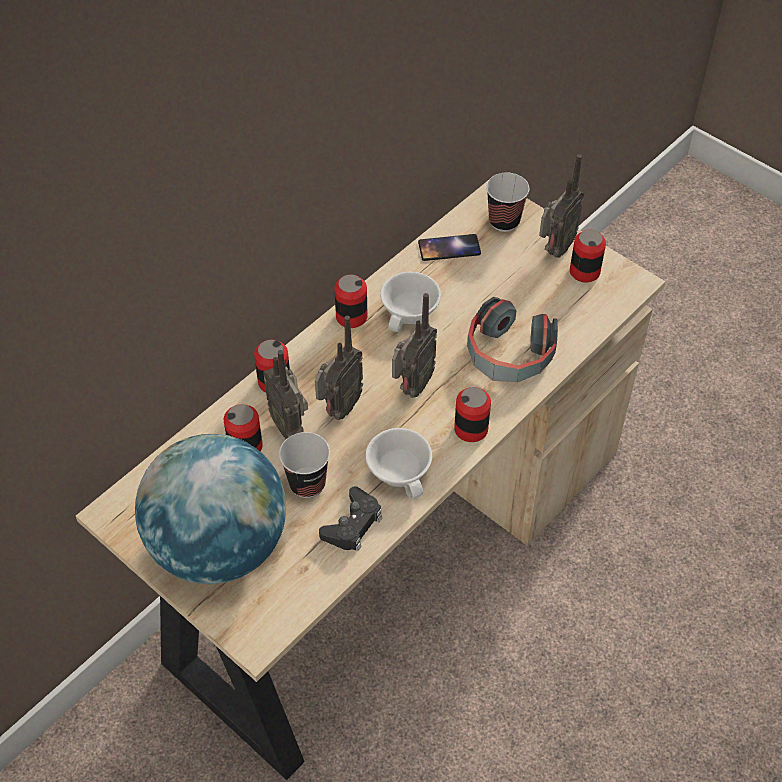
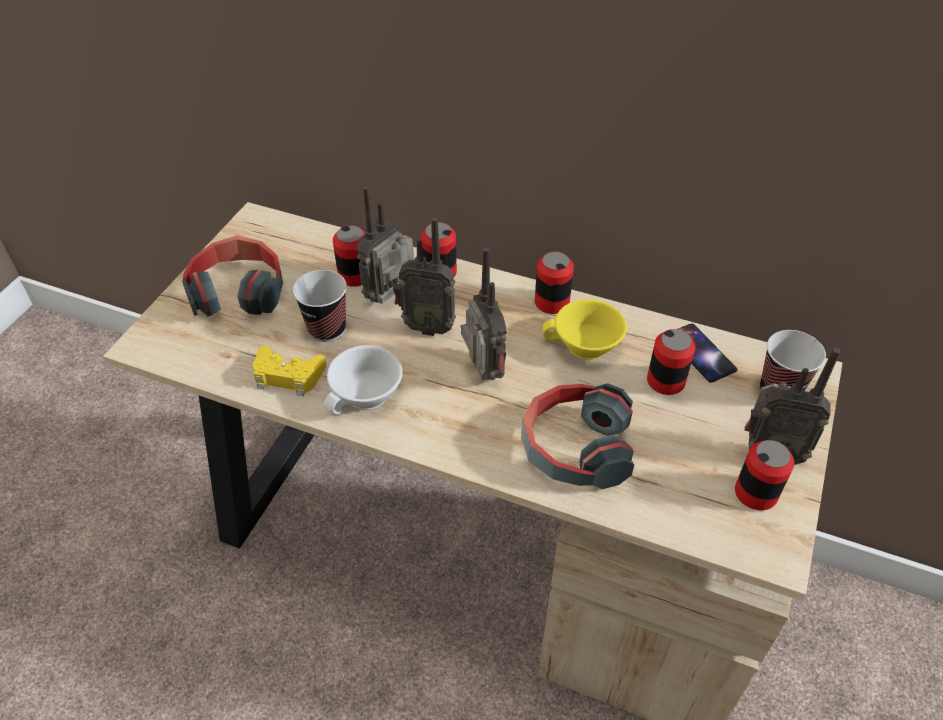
camera: 70 degrees right, 5 degrees down
globe [135,434,286,584] -> headphones [182,235,283,317]
black game controller [319,486,382,551] -> yellow game controller [252,346,327,396]
white cup [380,271,441,332] -> yellow cup [542,299,627,360]
radio [392,293,437,398] -> radio turned 120 degrees counterclockwise [461,247,506,380]
can [454,387,491,442] -> can moved to [647,329,695,395]

